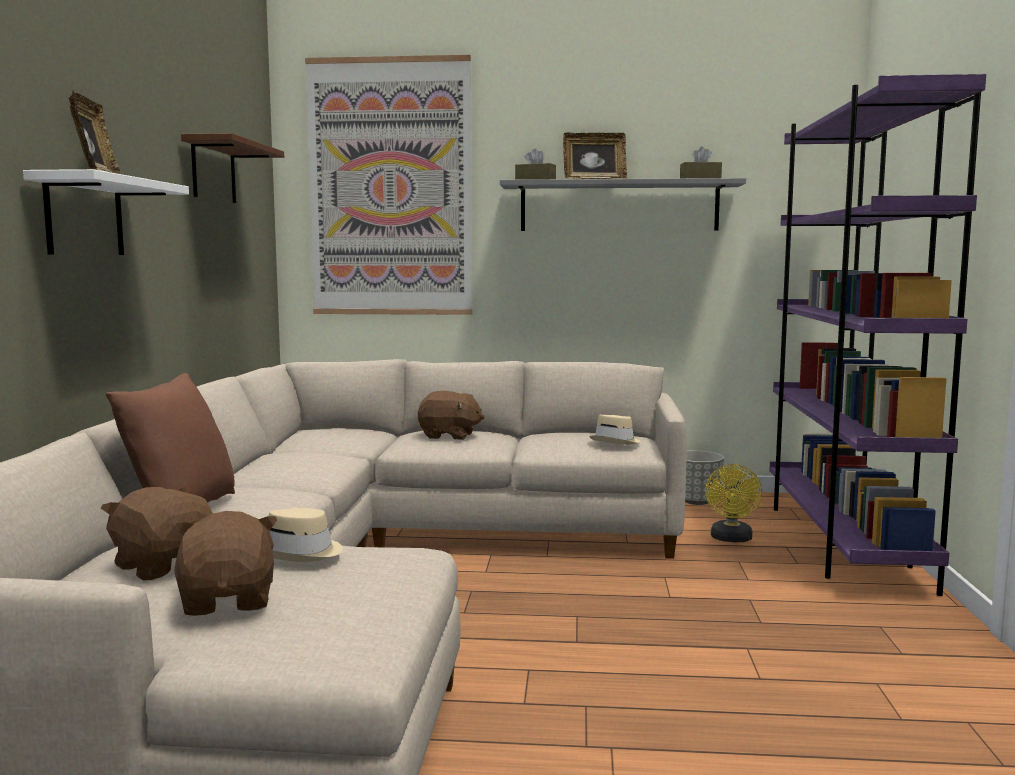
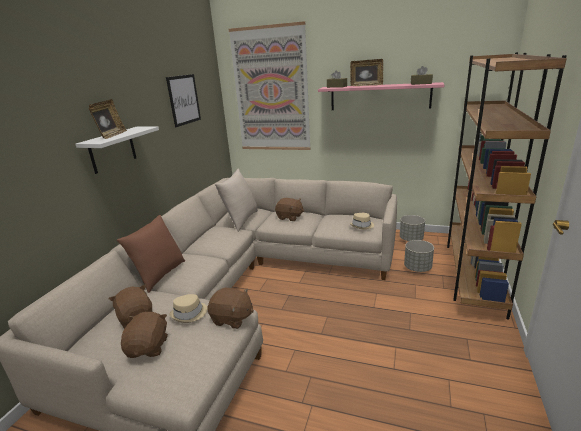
camera: 15 degrees right, 15 degrees up
brown shelf [181,133,284,203] -> picture [166,74,201,127]
grey shelf [500,178,746,231] -> pink shelf [318,82,444,110]
yellow fan [705,464,762,542] -> grey planter [404,240,434,272]
purple bookcase [769,74,986,596] -> brown bookcase [447,52,567,320]
none -> brown plush toy [207,288,254,329]
none -> beige pillow [215,169,258,232]

